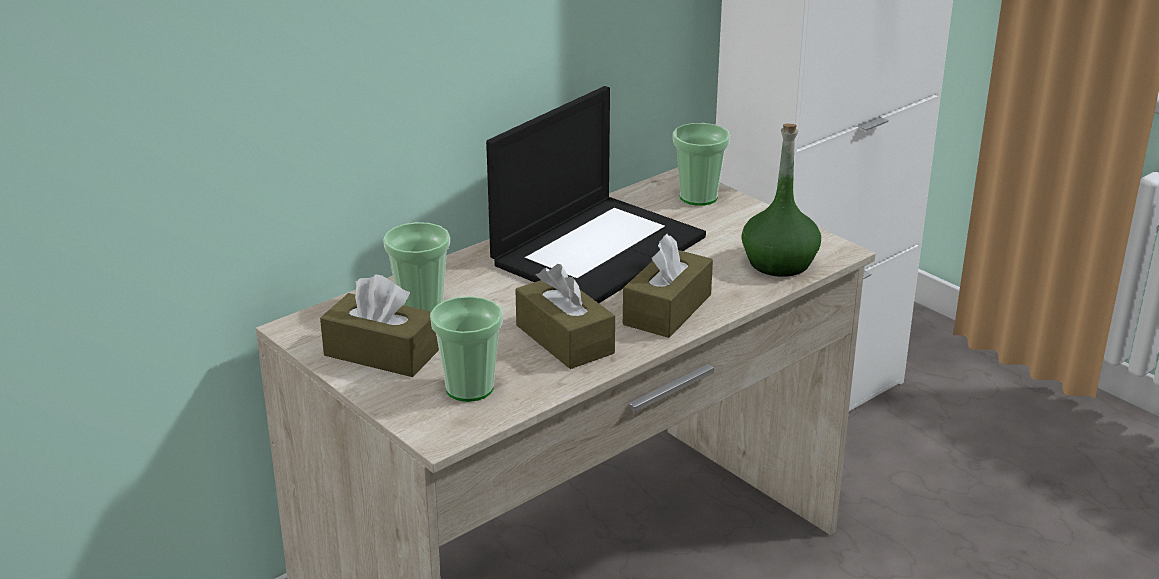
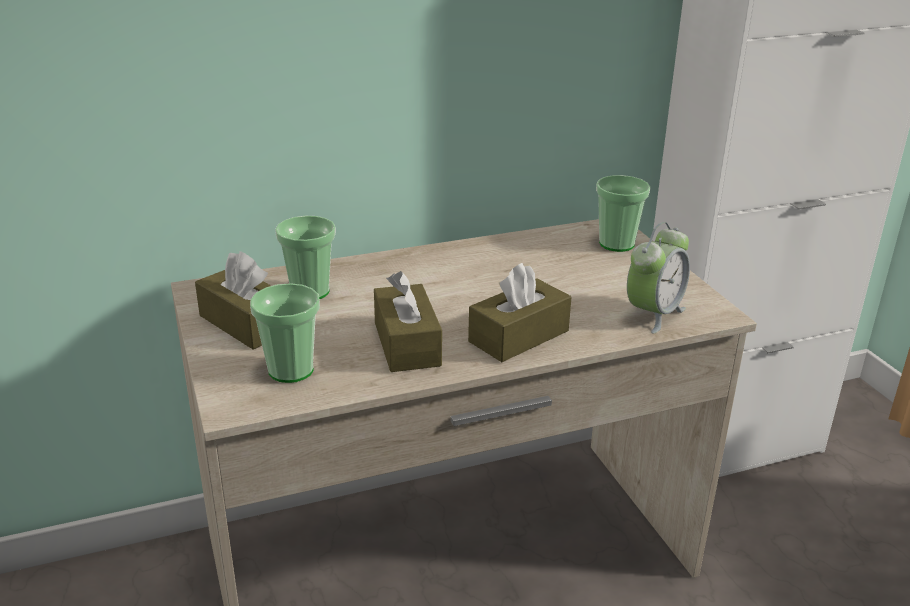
camera: 20 degrees right, 0 degrees up
laptop [486,86,706,303] -> none
green bottle [741,124,821,277] -> alarm clock [627,222,690,334]

